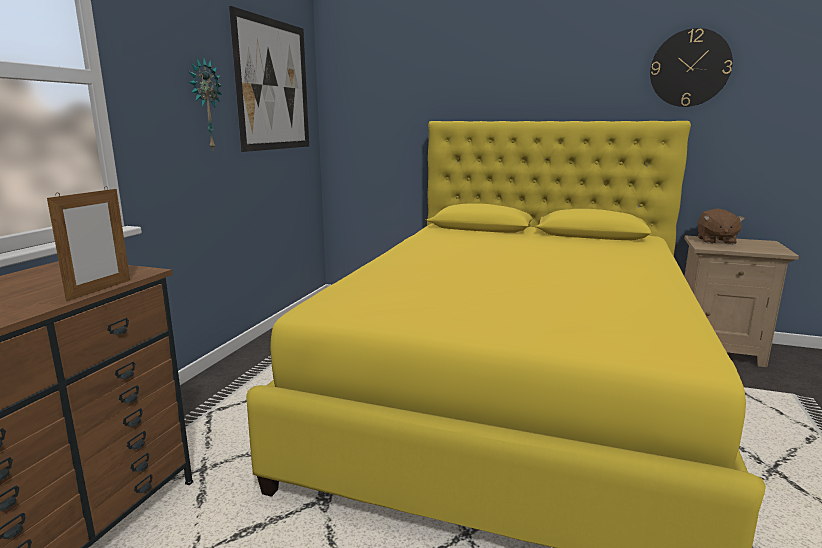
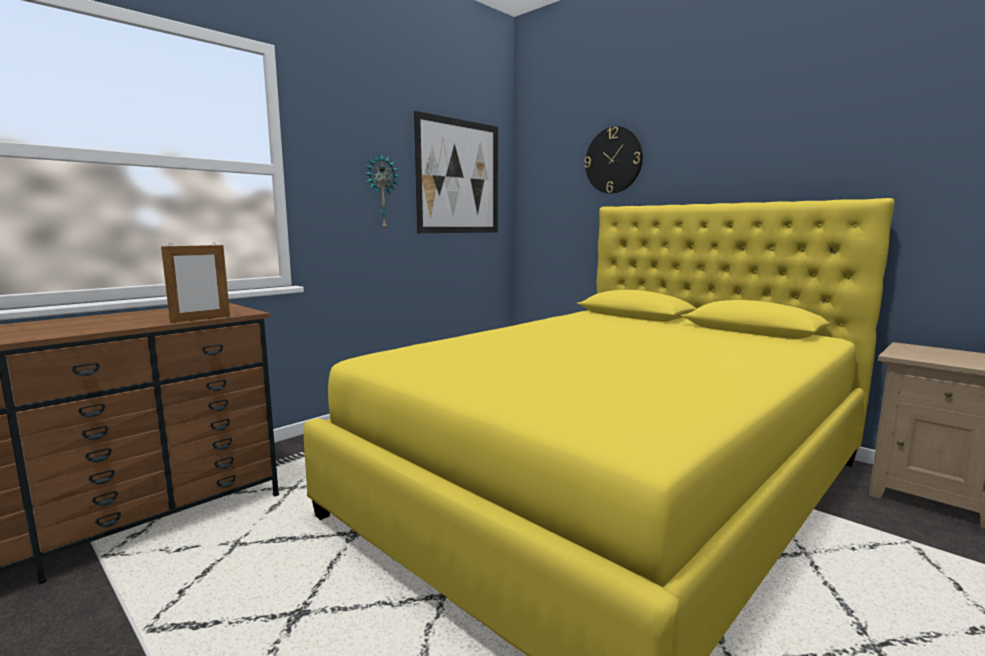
camera: 25 degrees right, 5 degrees down
wall clock [650,28,733,107] -> wall clock moved to [584,126,643,194]
brown plush toy [698,209,745,245] -> none

